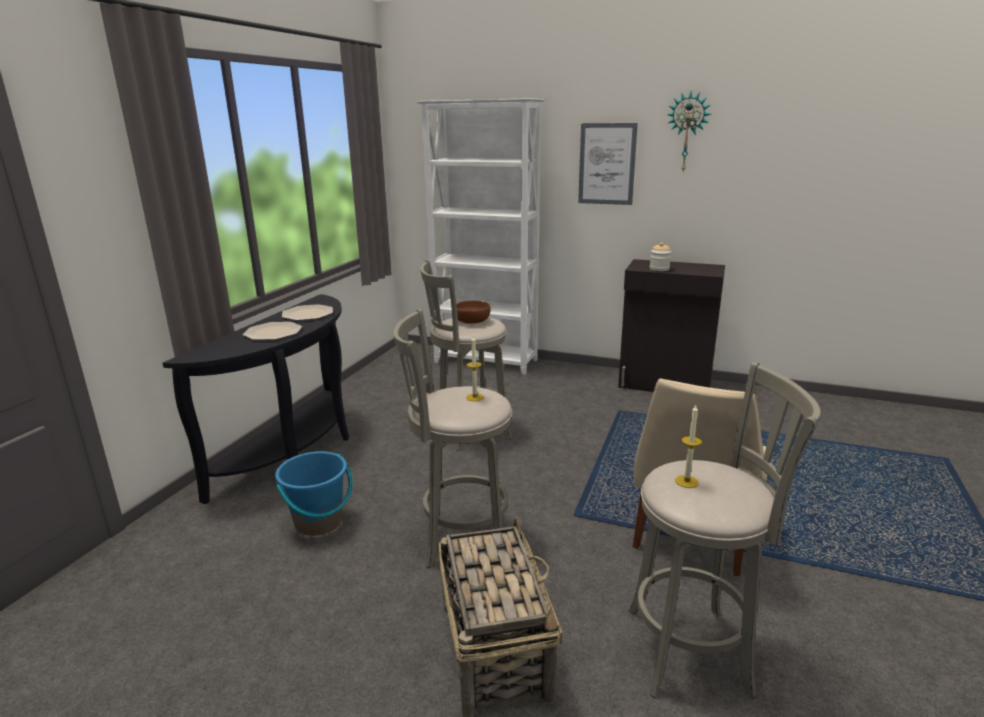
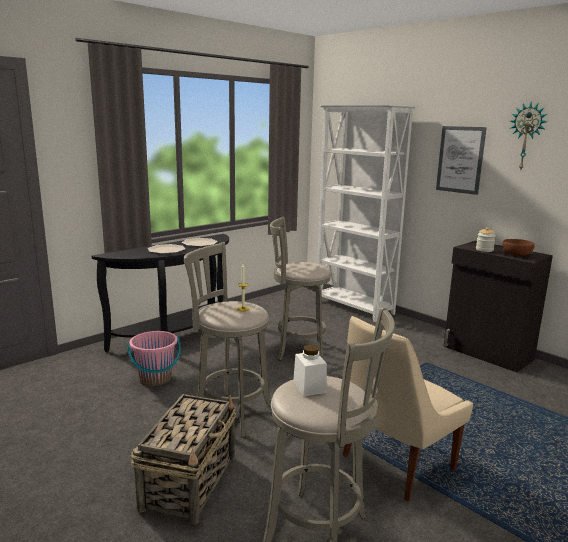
camera: 25 degrees right, 5 degrees down
blue bucket [275,451,353,536] -> pink bucket [127,331,181,386]
brown bowl [456,300,491,324] -> brown bowl moved to [502,239,534,256]
candle [675,405,702,488] -> white jar [293,345,327,396]

